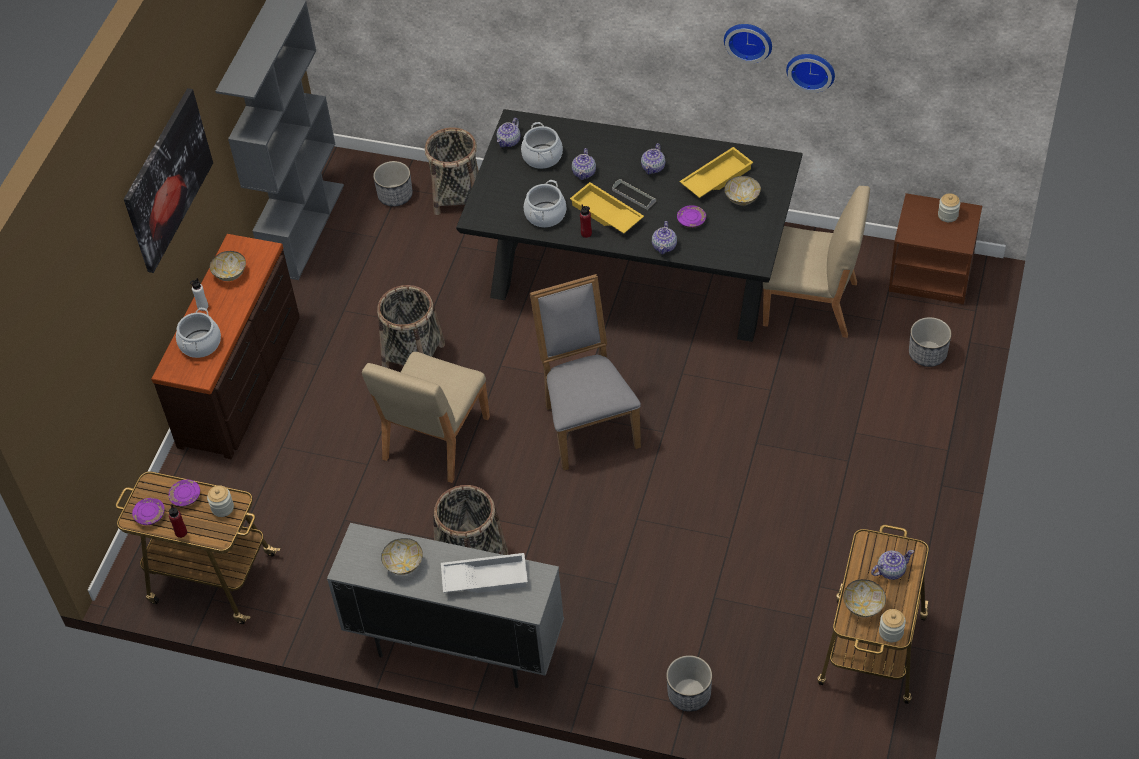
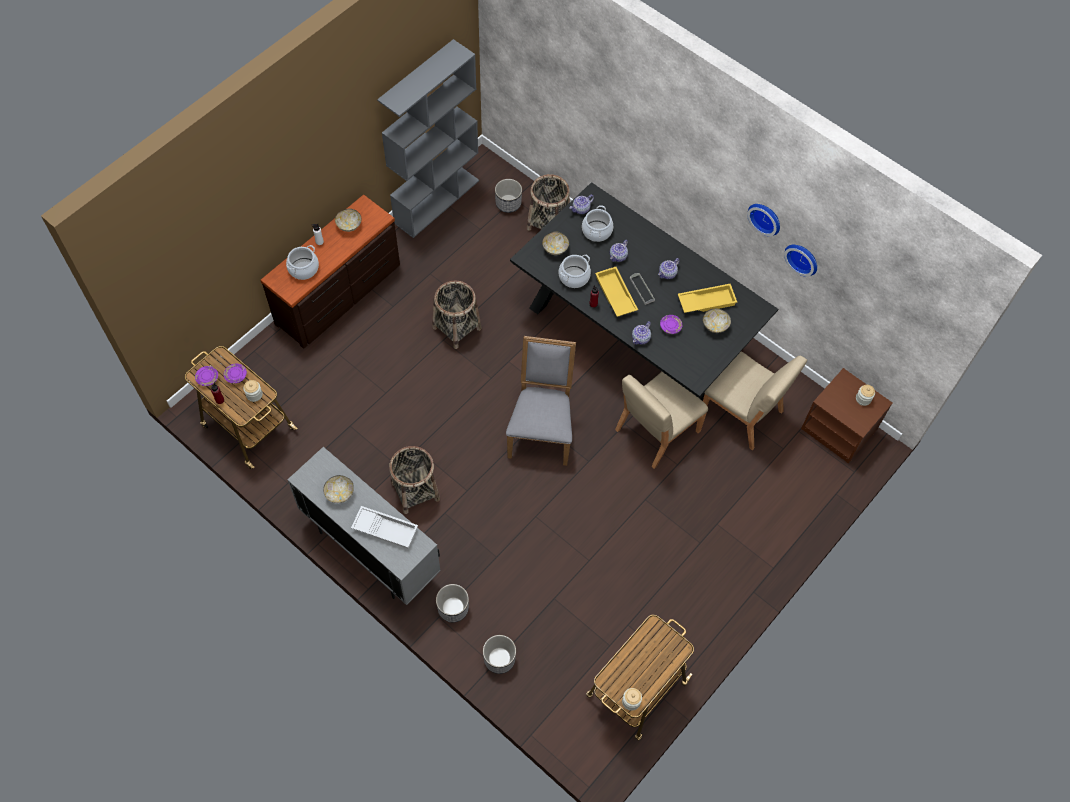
camera: 20 degrees right, 10 degrees up
picture [124,88,213,273] -> none
beige chair [362,352,490,483] -> beige chair moved to [615,372,708,469]
bowl [843,579,886,617] -> bowl moved to [542,231,569,255]
teapot [871,550,914,580] -> none
planter [909,317,951,367] -> planter moved to [436,584,469,623]

